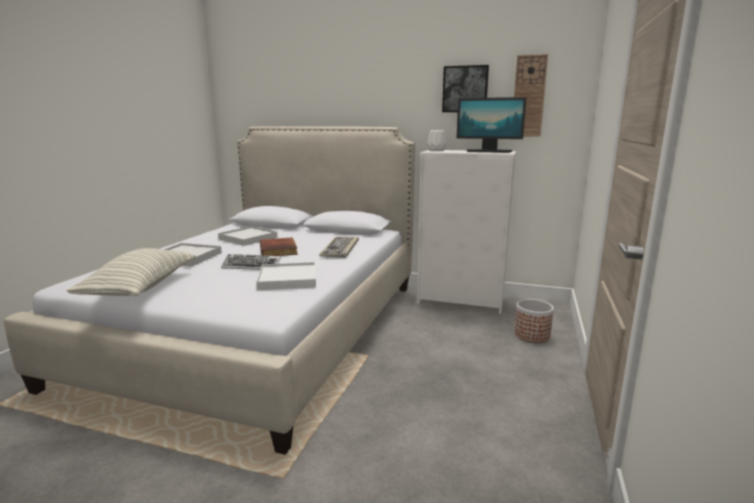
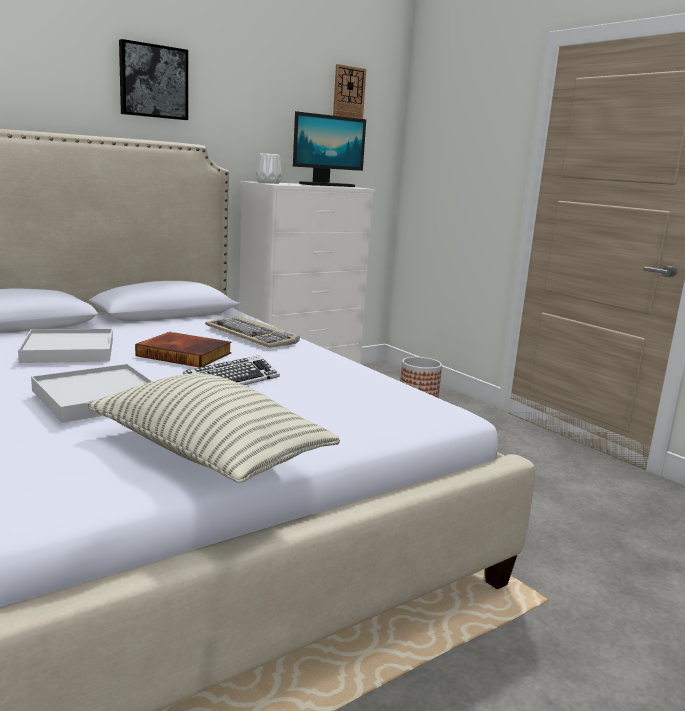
camera: 55 degrees left, 0 degrees up
white tray [257,262,316,290] -> none
picture [442,65,489,112] -> picture moved to [119,39,188,120]

